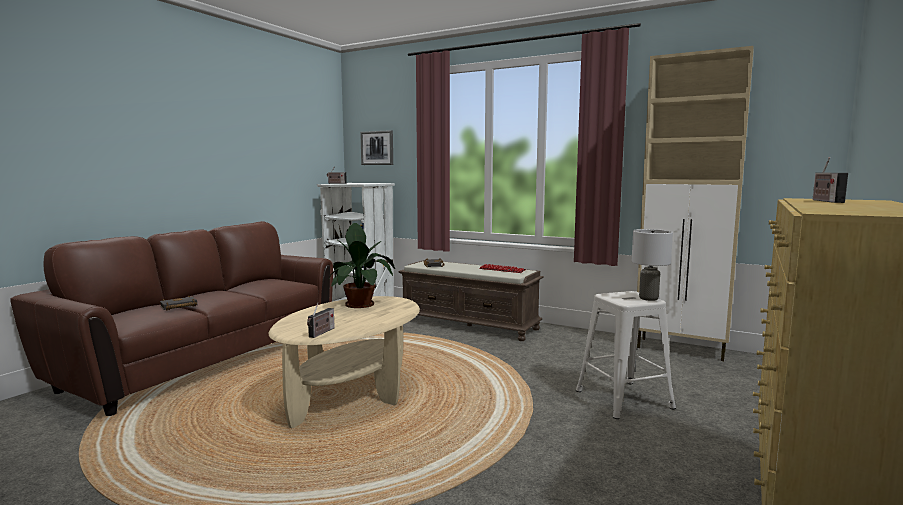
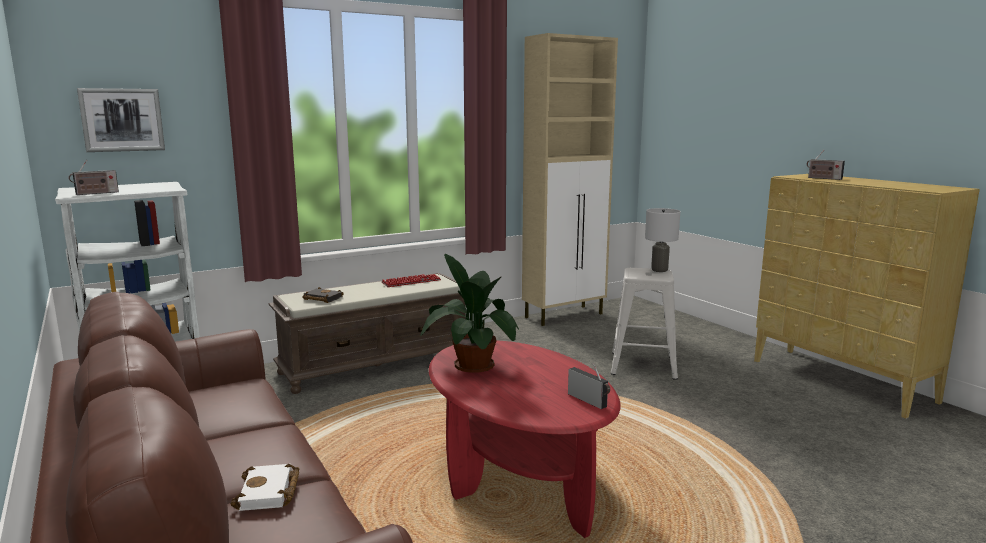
camera: 60 degrees left, 5 degrees up
black book [160,296,197,311] -> white book [231,464,299,511]
beige coffee table [269,296,420,429] -> red coffee table [429,340,621,538]

